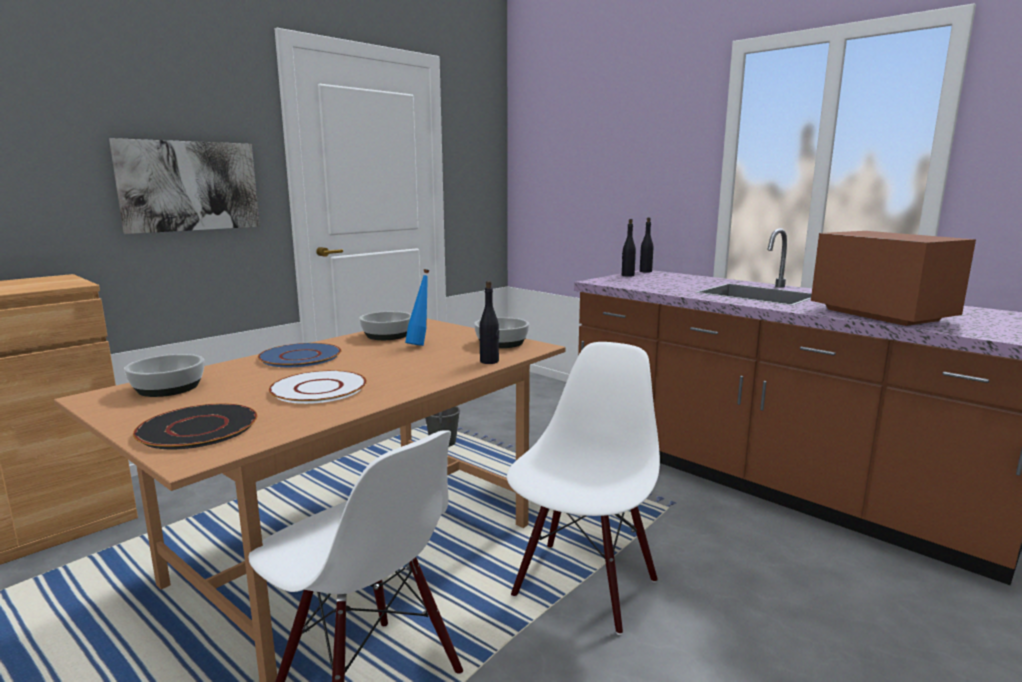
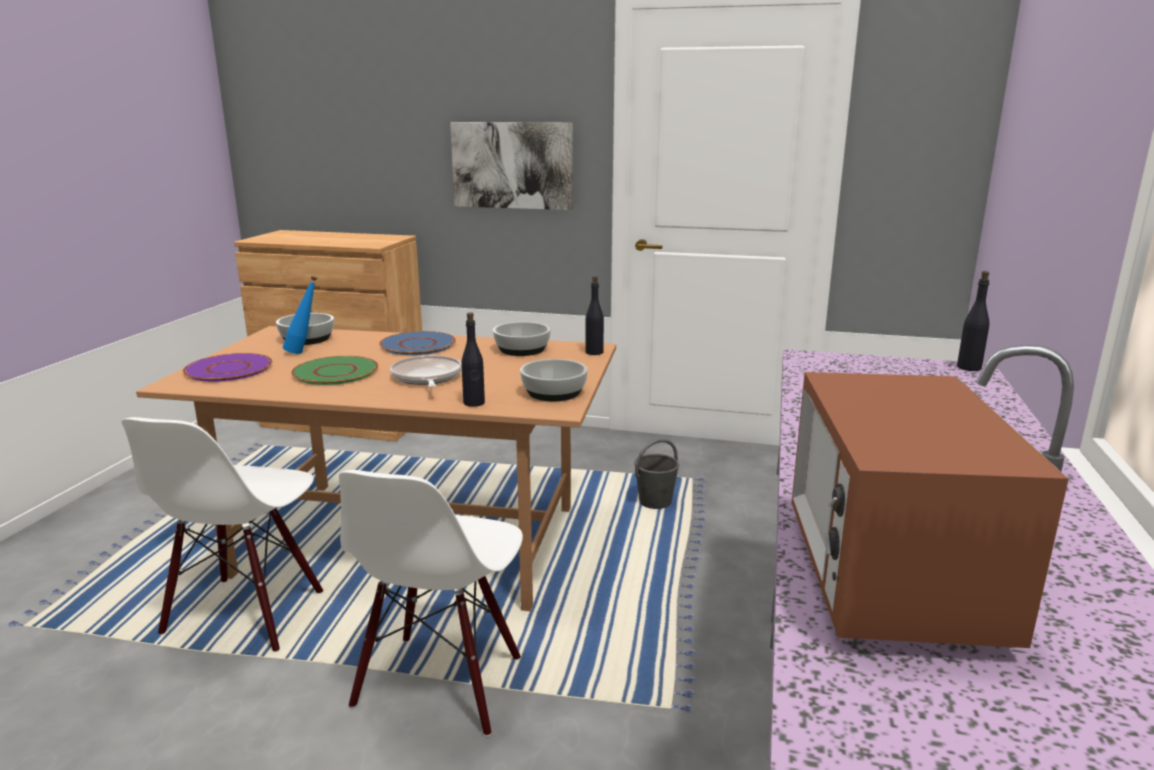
camera: 60 degrees right, 5 degrees up
black plate [133,403,257,449] -> purple plate [183,353,272,382]
white plate [269,370,367,404] -> green plate [291,356,378,385]
blue bottle [405,269,429,346] -> blue bottle moved to [283,276,317,354]
white chair [507,342,660,635] -> white chair turned 105 degrees clockwise [339,470,523,737]
black bottle [622,219,636,277] -> black bottle moved to [585,276,604,355]
microwave [811,231,976,326] -> microwave turned 150 degrees clockwise [792,372,1069,648]
none -> frying pan [390,355,462,388]

